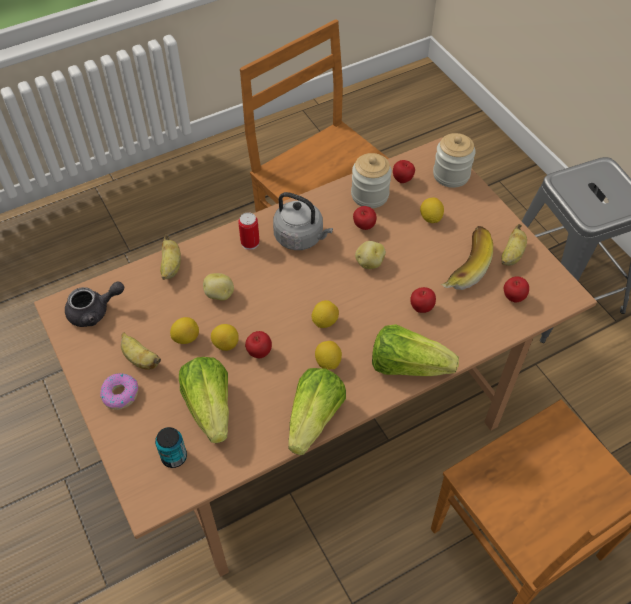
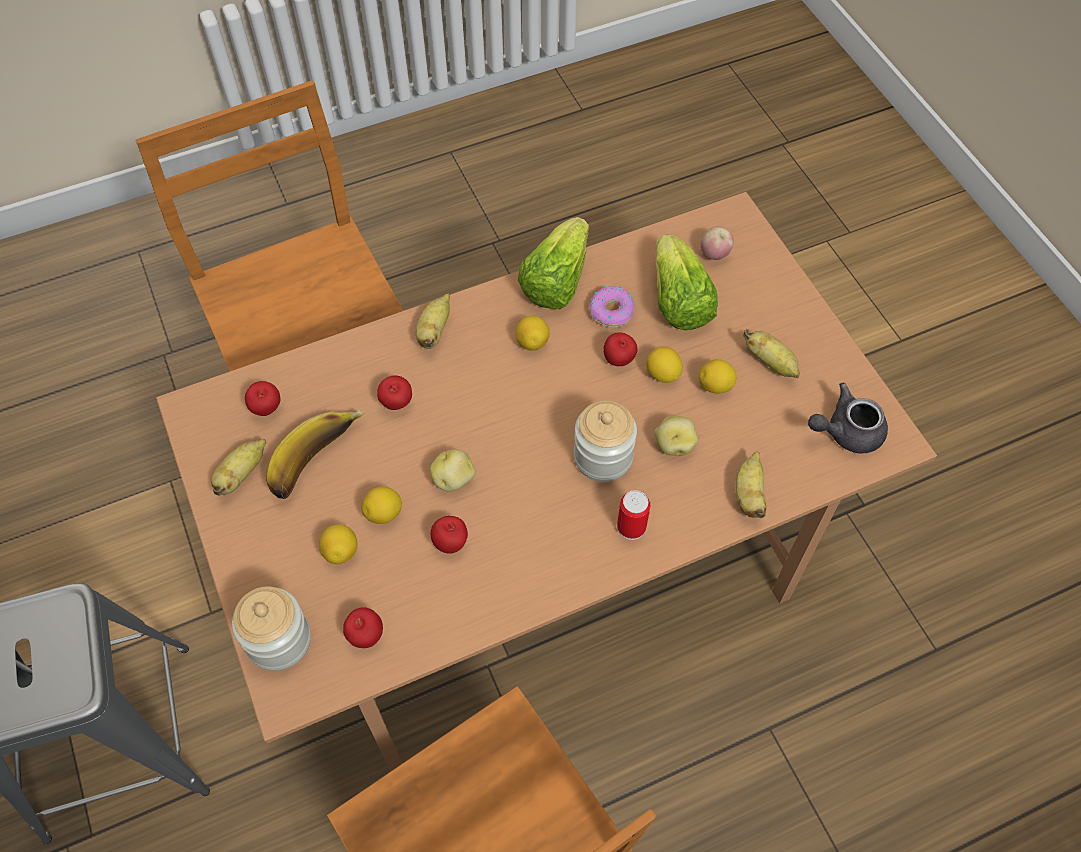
camera: 175 degrees left, 5 degrees up
donut [100,373,138,410] -> donut moved to [589,286,634,327]
can [155,427,187,468] -> apple [701,227,734,260]
grey kettle [273,192,333,250] -> none
lemon [312,300,339,328] -> lemon moved to [361,487,402,524]
jar [351,153,392,208] -> jar moved to [574,401,637,482]
lettuce [372,324,459,376] -> banana [416,294,450,349]

